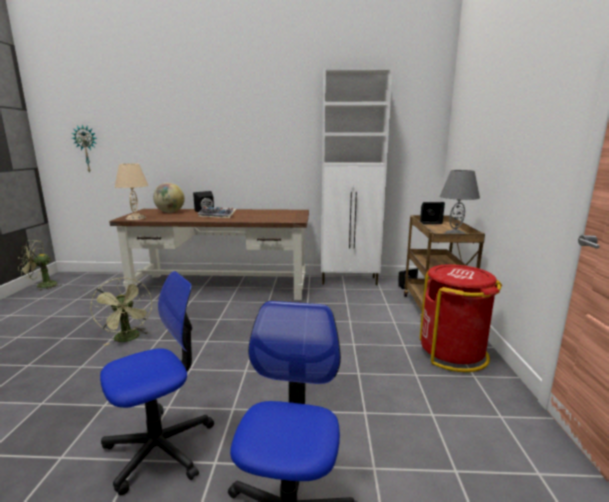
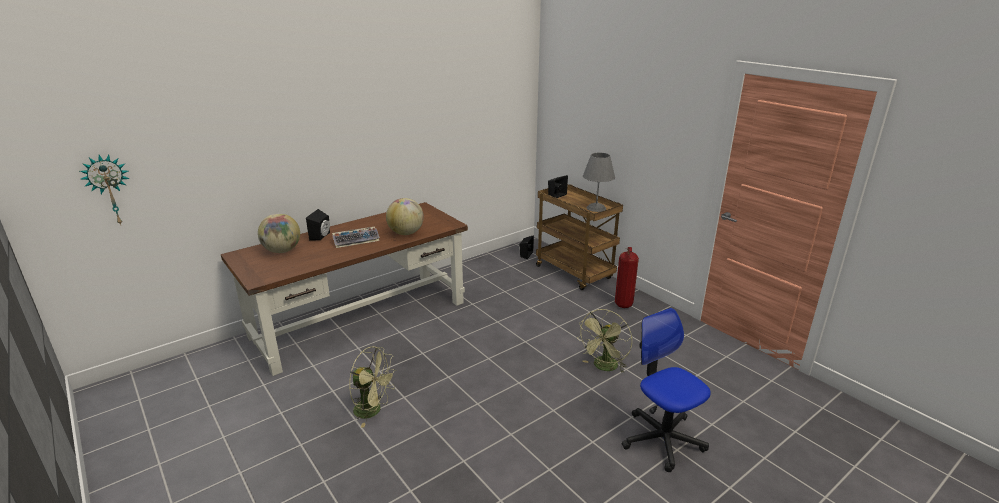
camera: 40 degrees left, 10 degrees up
green fan [18,240,61,291] -> green fan moved to [577,309,632,373]
office chair [100,271,214,495] -> none
beige table lamp [115,163,149,220] -> none
white cabinet [321,67,393,285] -> none
red trash can [420,264,502,372] -> fire extinguisher [615,247,639,308]
none -> globe [386,198,424,235]

